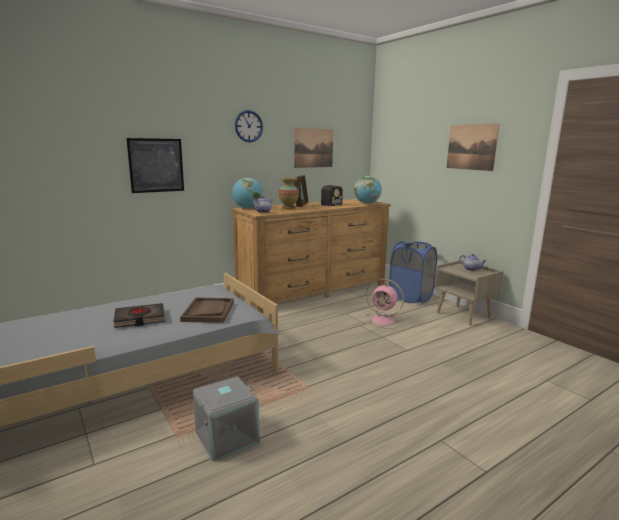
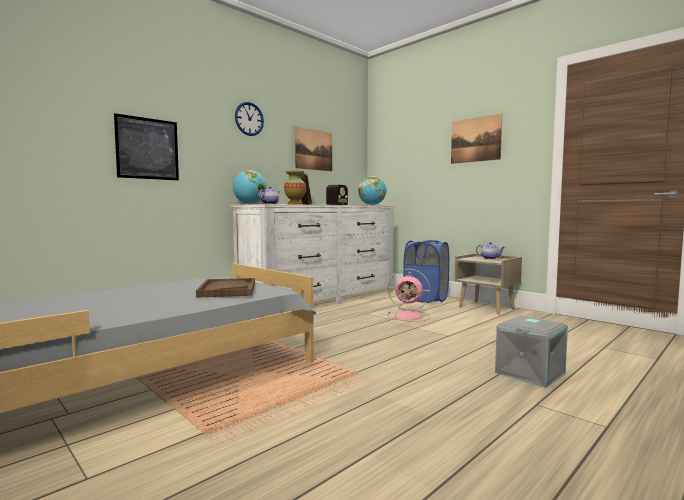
camera: 10 degrees left, 10 degrees down
black book [114,303,165,328] -> none
grey storage box [193,376,260,461] -> grey storage box moved to [495,315,568,388]
brown dresser [231,199,391,313] -> white dresser [231,204,395,304]

